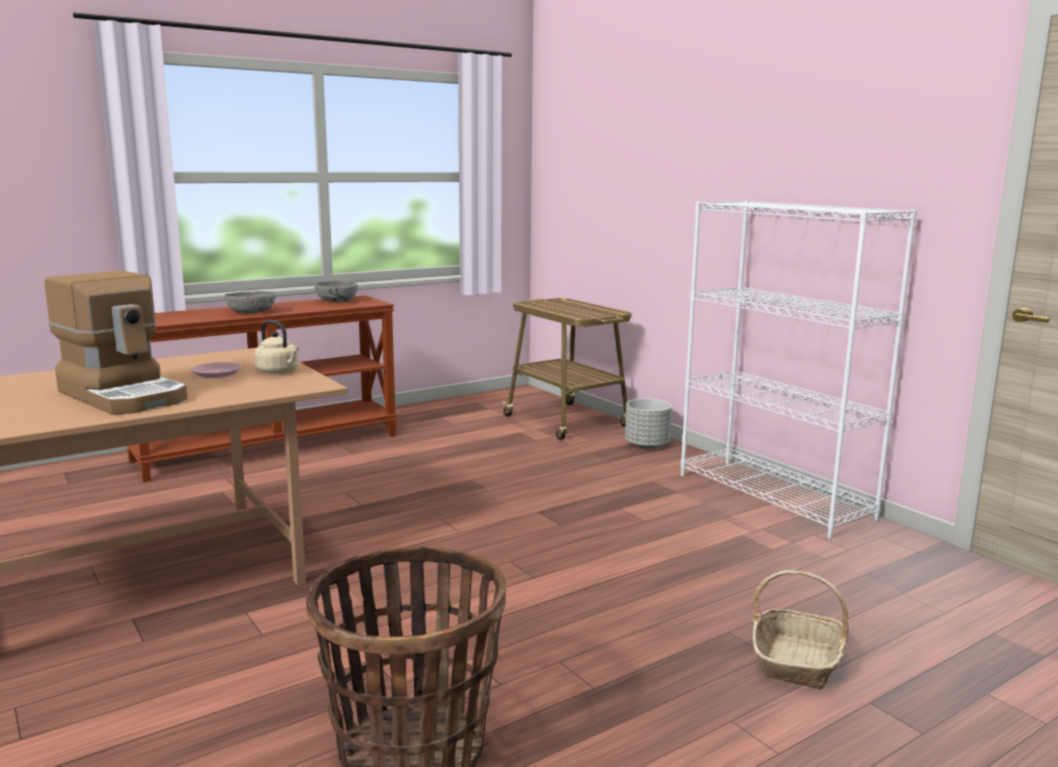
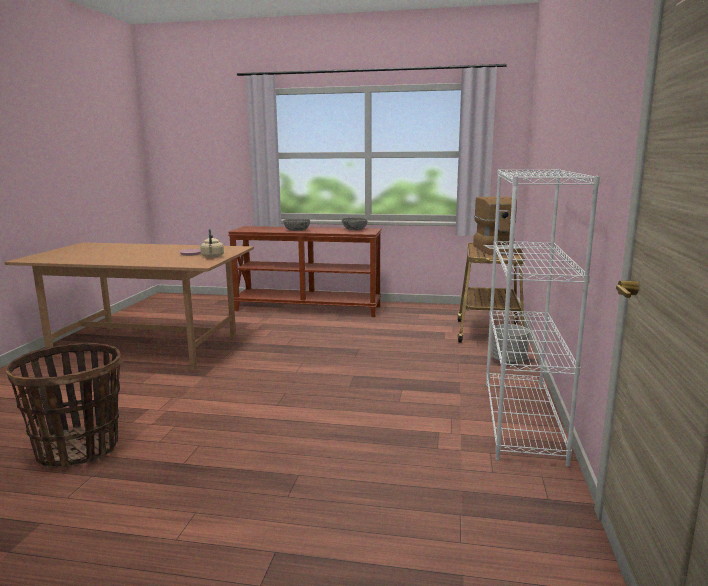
camera: 45 degrees right, 0 degrees up
coffee machine [44,271,187,415] -> coffee machine moved to [473,196,523,256]
basket [752,570,849,689] -> none

